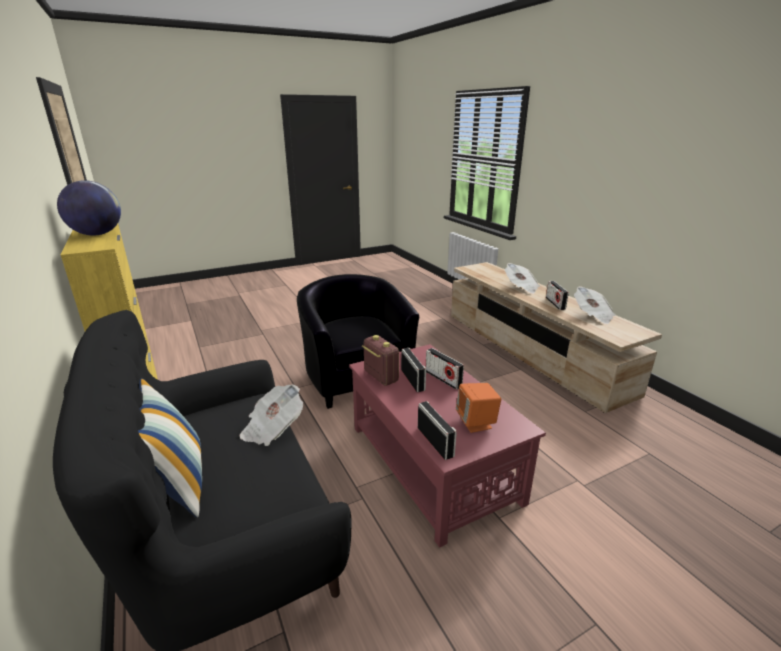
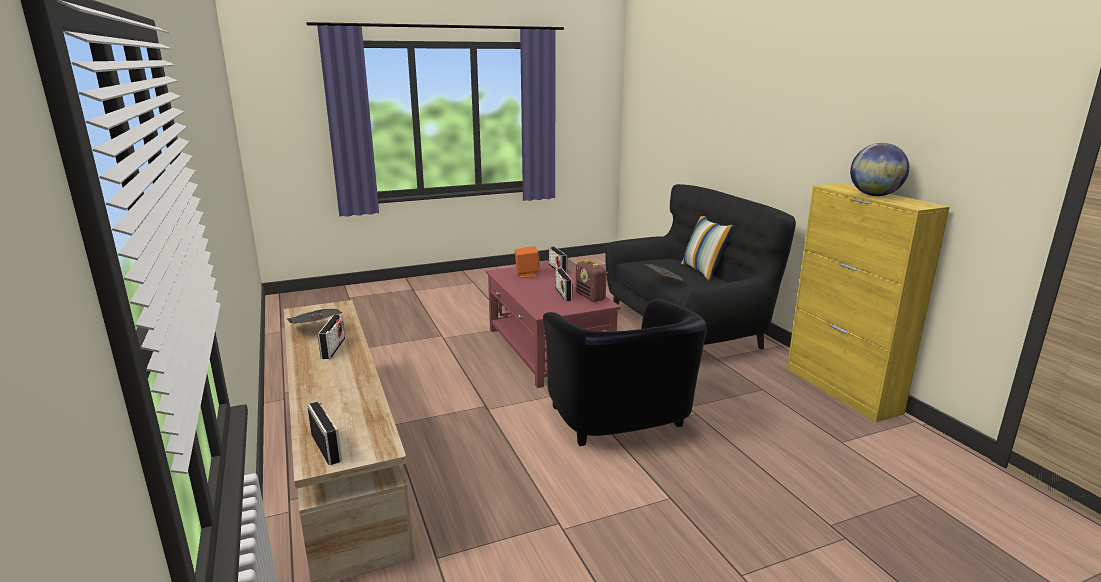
camera: 175 degrees left, 5 degrees down
radio [426,348,464,390] -> radio moved to [308,401,342,465]
newspaper [505,263,540,294] -> none

